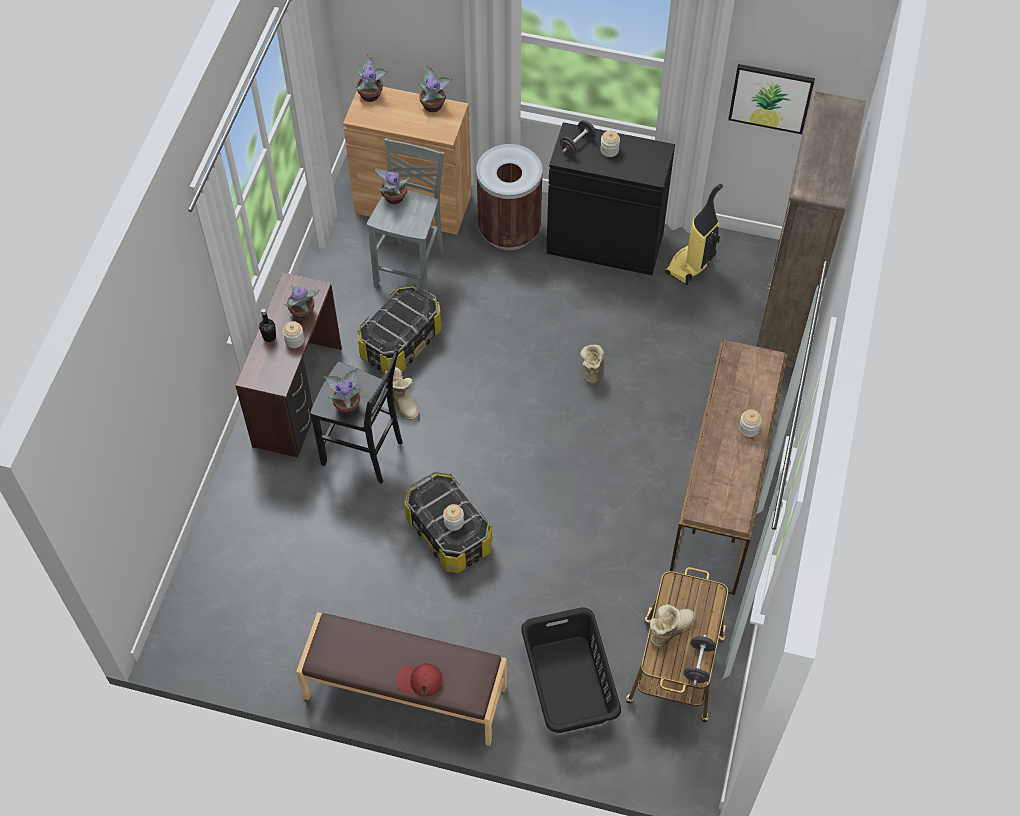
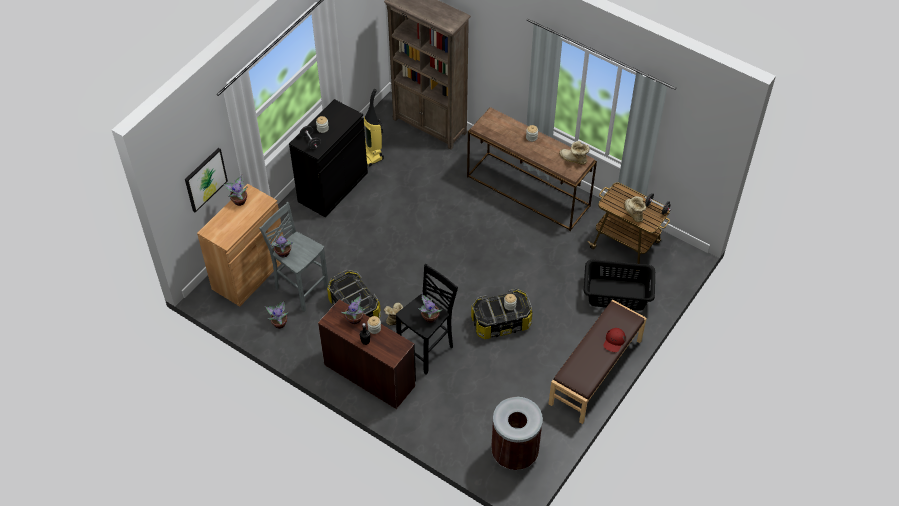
camera: 70 degrees left, 5 degrees down
potted plant [355,54,388,102] -> potted plant moved to [265,300,289,329]
brown trash can [476,144,542,250] -> brown trash can moved to [491,397,543,470]
boot [580,344,604,384] -> boot moved to [559,141,590,164]
picture [728,64,815,134] -> picture moved to [185,148,228,213]

